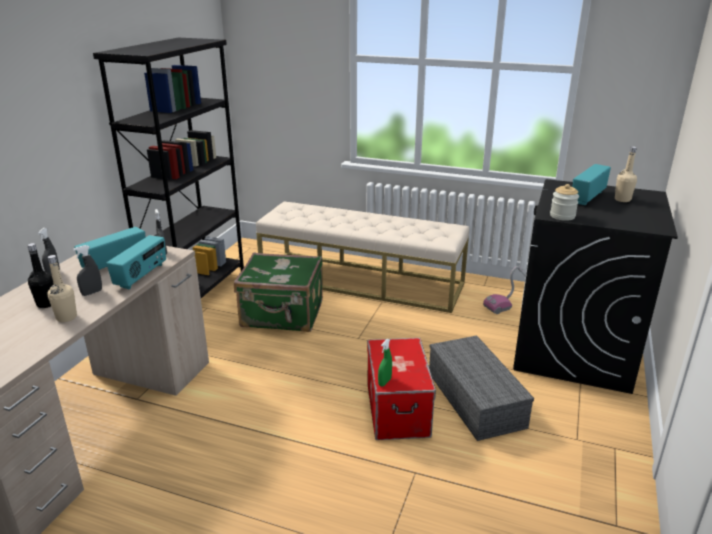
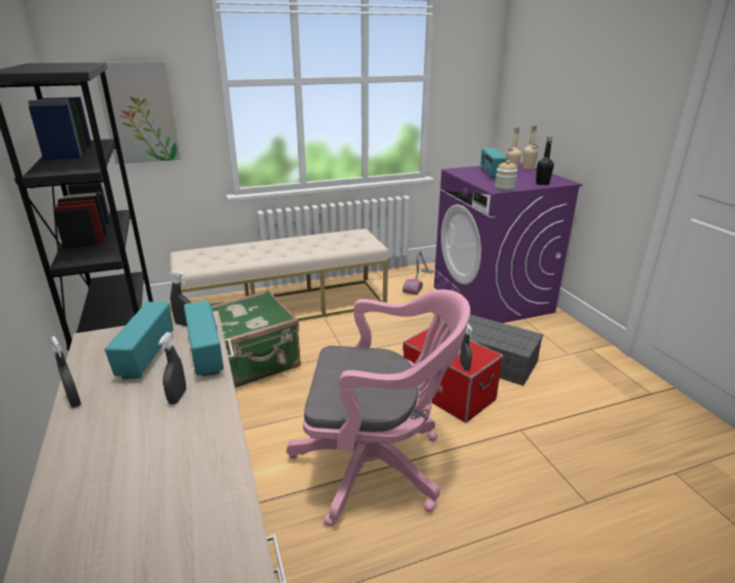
camera: 40 degrees left, 0 degrees up
black bottle [27,243,54,308] -> black bottle moved to [536,136,554,185]
beige bottle [47,255,77,322] -> beige bottle moved to [522,125,538,170]
green spray bottle [378,339,392,387] -> grey spray bottle [460,324,473,371]
black washing machine [513,179,678,394] -> purple washing machine [434,162,582,323]
none -> picture [96,61,181,164]
none -> pink office chair [287,289,470,527]

